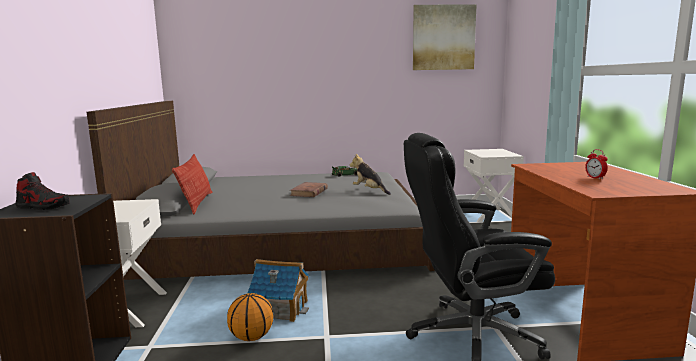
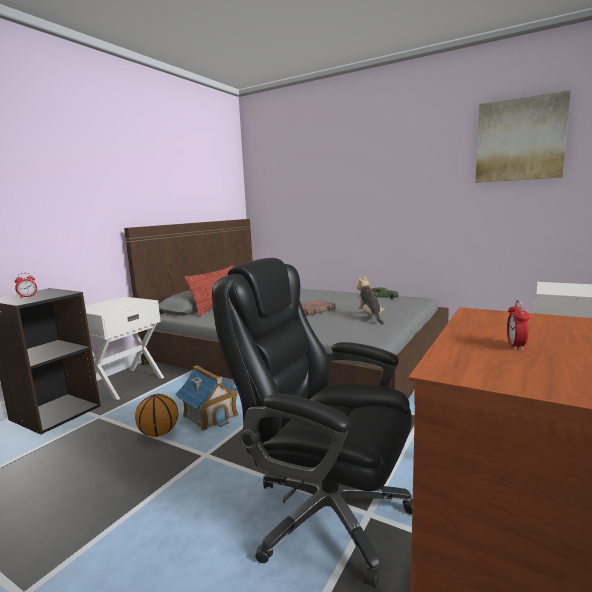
camera: 35 degrees right, 0 degrees up
shoe [16,172,70,210] -> alarm clock [15,273,37,298]

